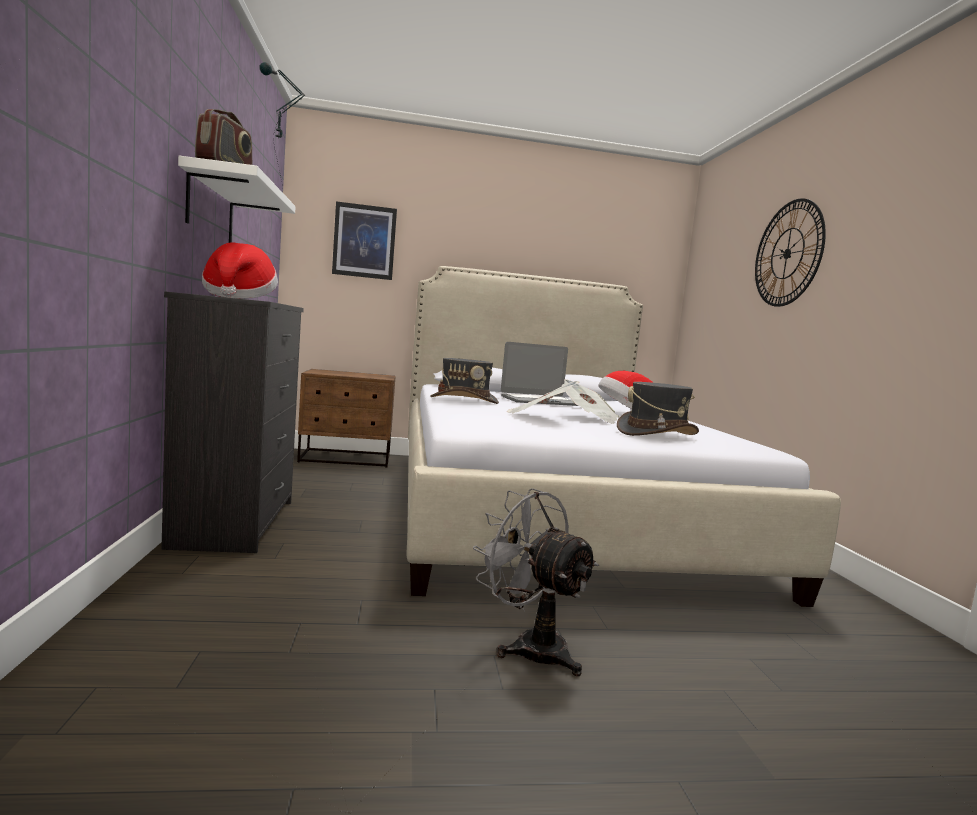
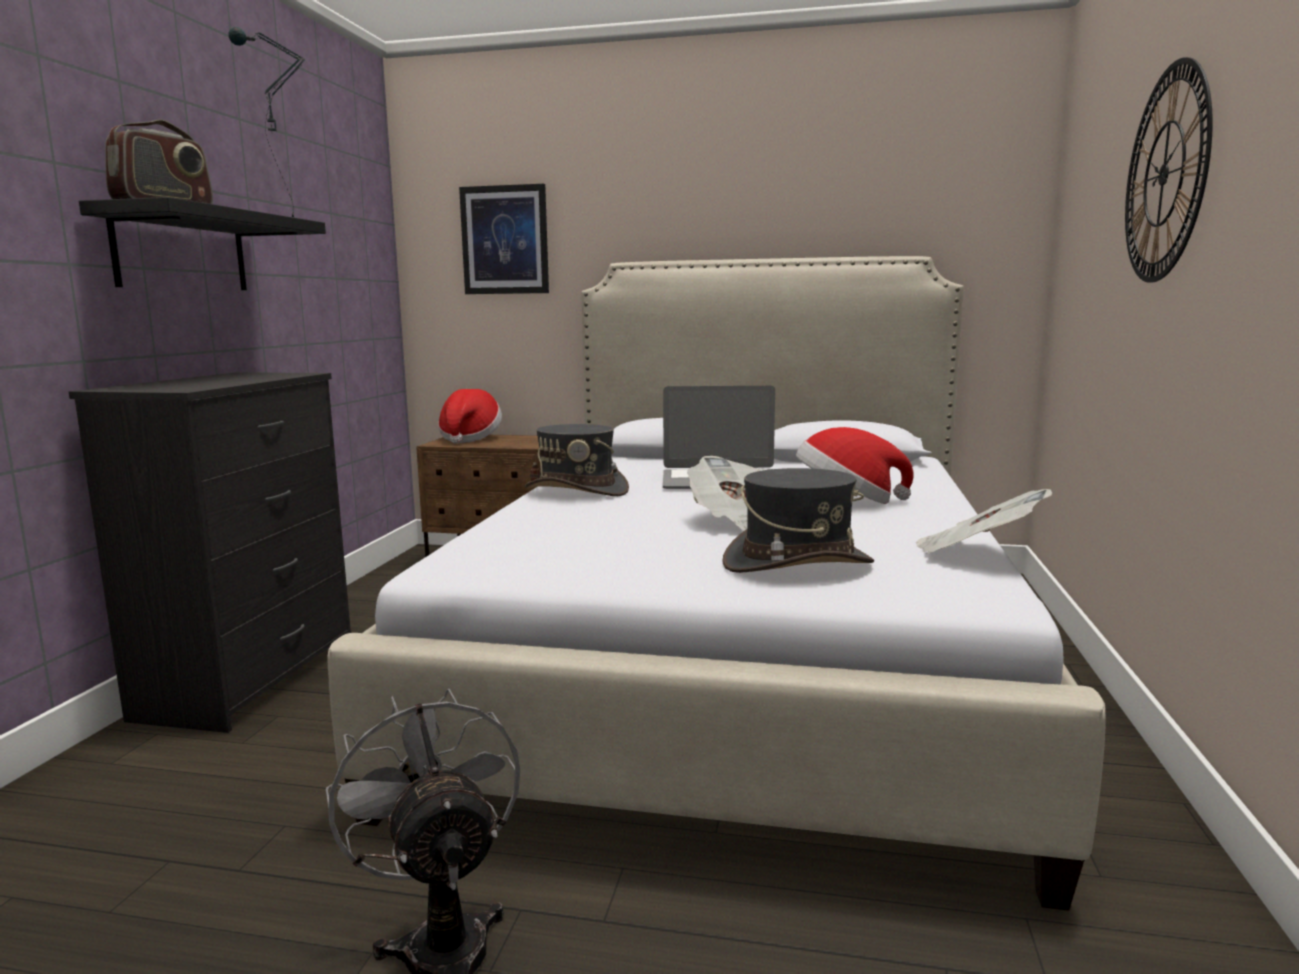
camera: 20 degrees right, 5 degrees up
white shelf [178,156,296,243] -> black shelf [79,197,326,290]
hat [202,242,278,299] -> hat moved to [438,389,502,444]
newspaper [507,381,579,413] -> newspaper moved to [916,489,1052,554]

